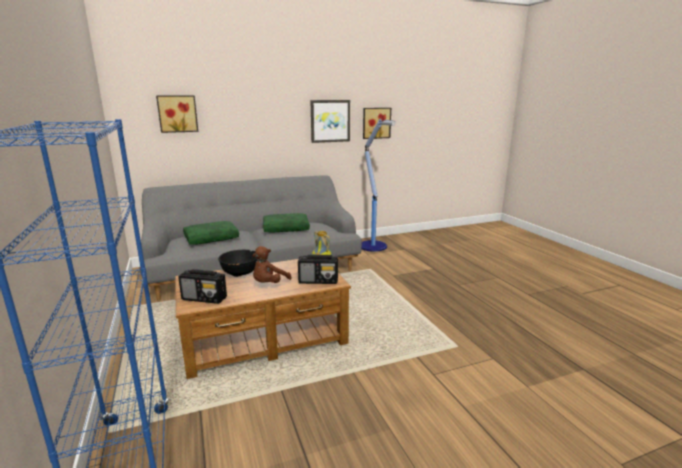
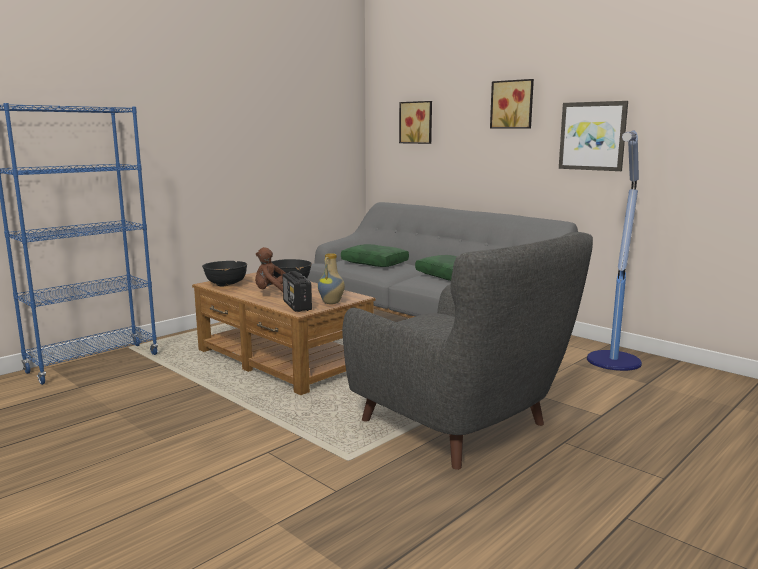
camera: 65 degrees right, 5 degrees down
radio [178,269,227,304] -> black bowl [202,261,247,287]
picture [363,108,391,139] -> picture moved to [490,79,534,129]
none -> grey armchair [342,232,593,470]

